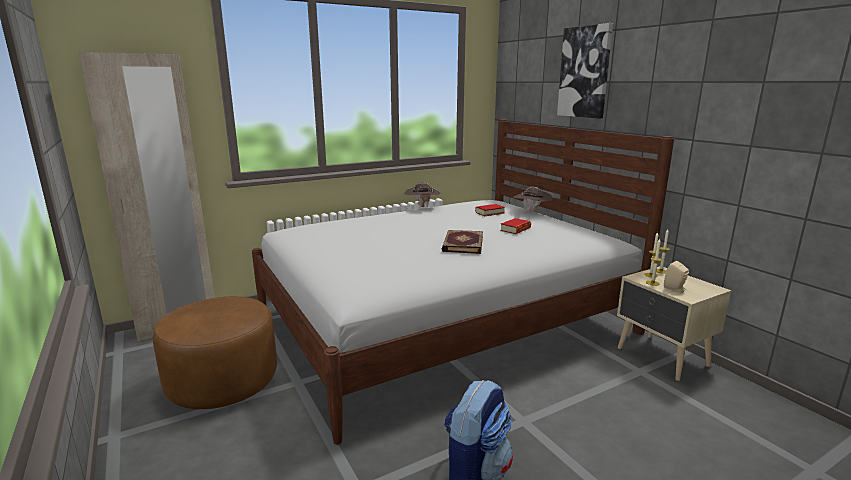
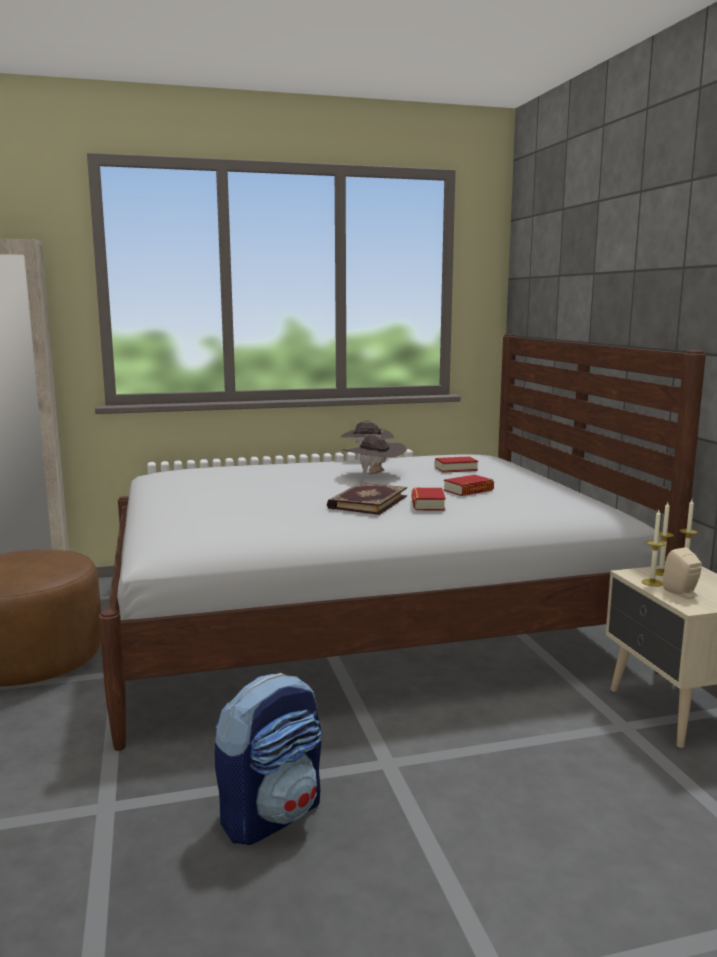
camera: 15 degrees right, 5 degrees down
brown hat [514,187,553,212] -> brown hat moved to [342,434,407,475]
picture [557,23,613,118] -> none
none -> book [412,488,446,510]

